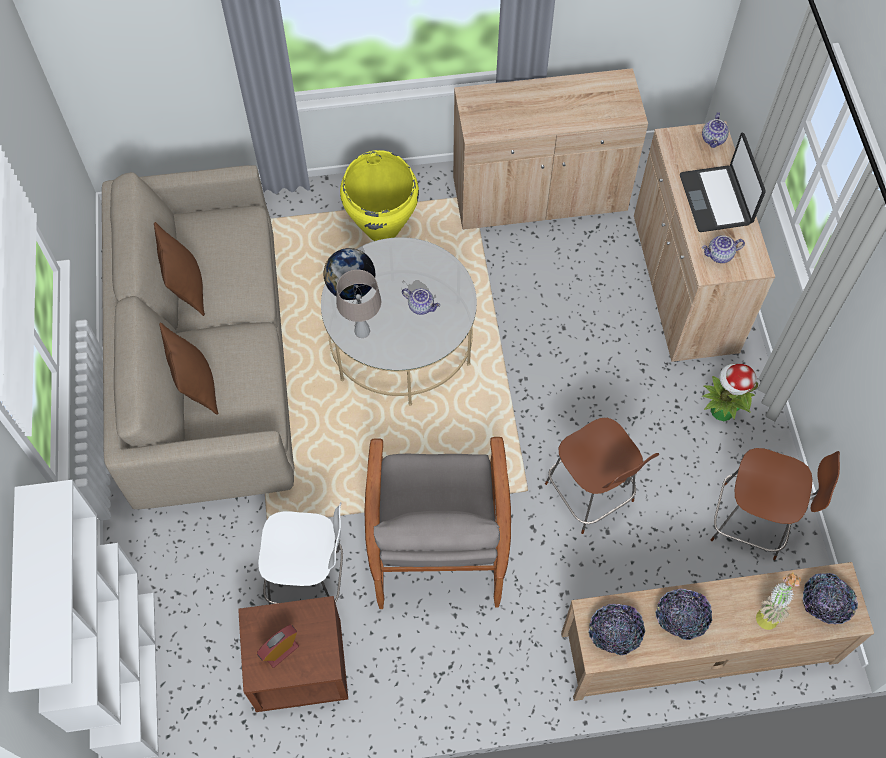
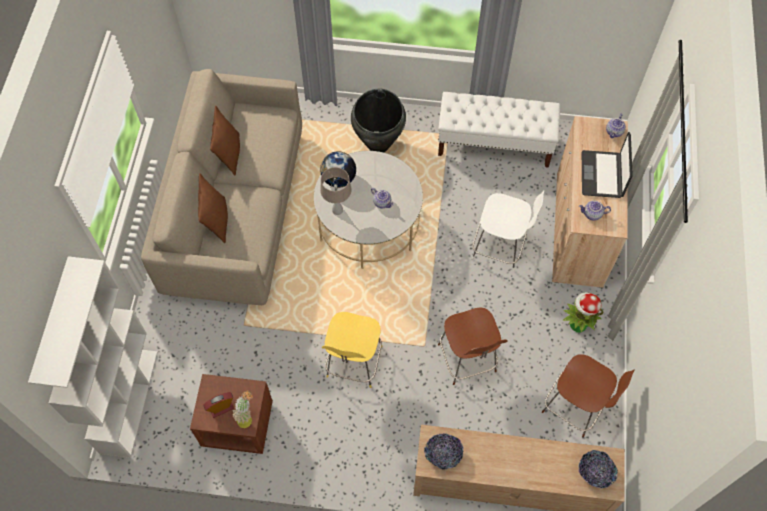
camera: 15 degrees right, 0 degrees up
white stool [258,502,343,604] -> white stool moved to [472,190,545,271]
yellow vase [340,150,419,241] -> black vase [351,89,406,153]
grey armchair [365,437,511,609] -> yellow stool [322,312,382,388]
beige cabinet [453,68,648,230] -> white bench [438,92,560,168]
bowl [655,589,712,640] -> none
potted plant [756,572,801,630] -> potted plant moved to [233,391,253,428]

